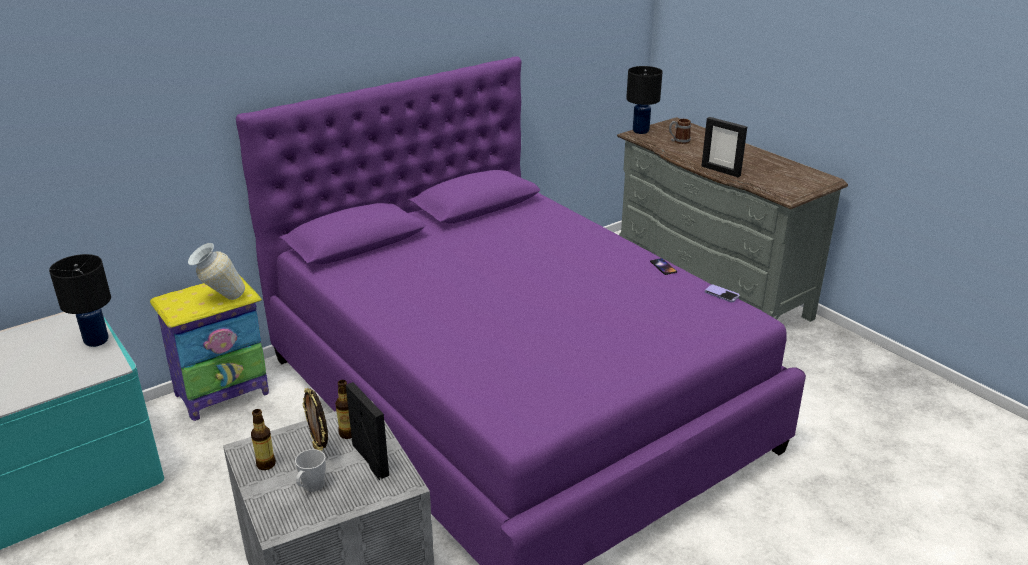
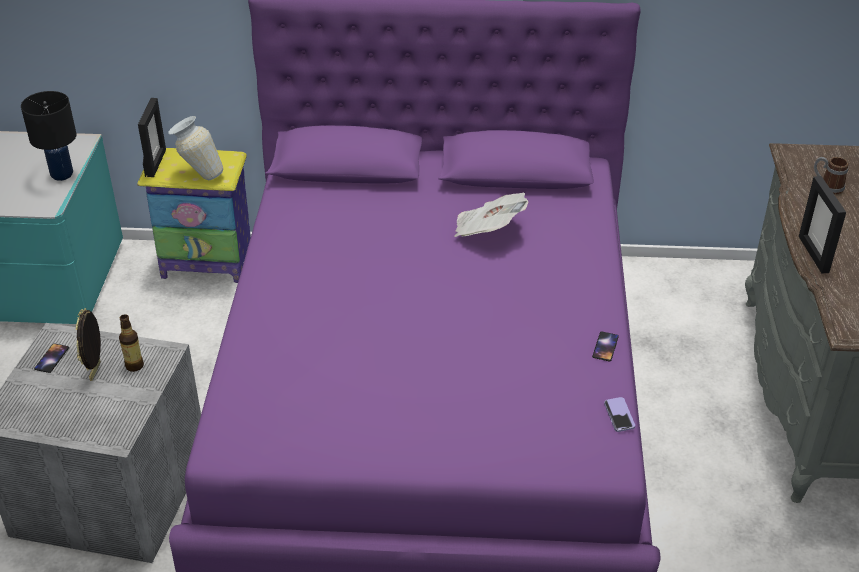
camera: 40 degrees right, 10 degrees up
bottle [251,409,276,470] -> phone [34,344,69,373]
grey mug [295,449,326,492] -> none
picture frame [346,382,389,480] -> picture frame moved to [138,98,166,177]
black table lamp [626,66,663,134] -> none
none -> newspaper [454,193,528,237]

